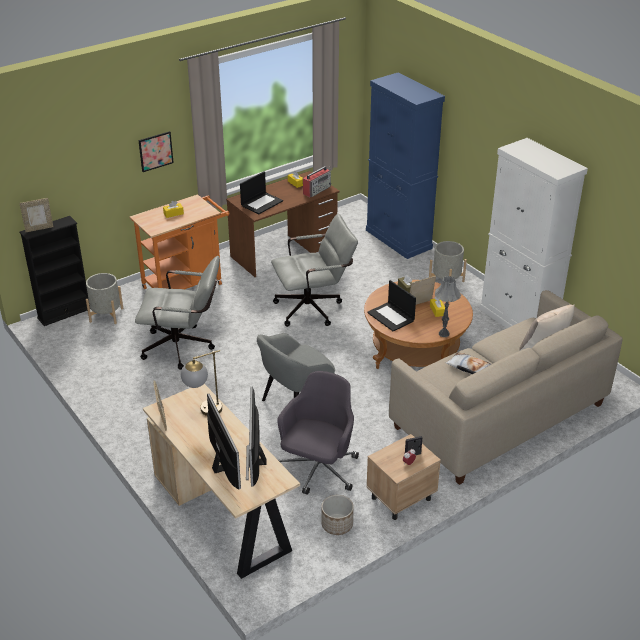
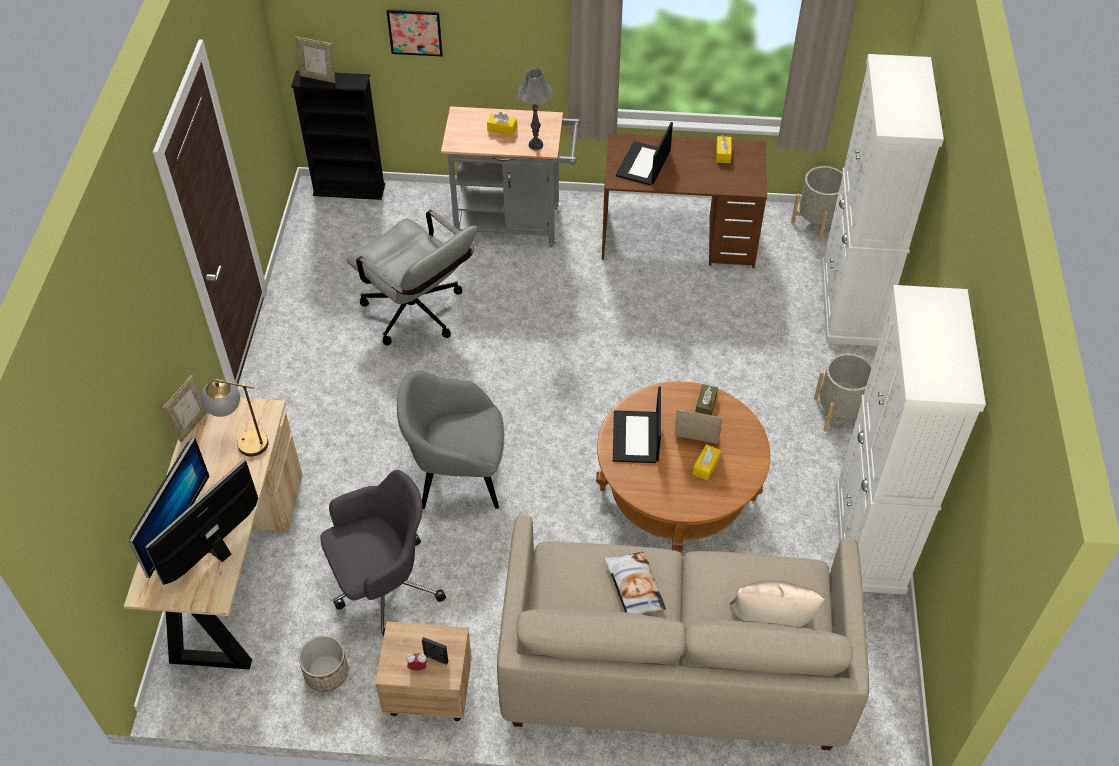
camera: 40 degrees right, 15 degrees up
grey planter [86,273,123,324] -> grey planter moved to [791,166,843,242]
orange cart [129,194,229,289] -> grey cart [441,106,581,247]
picture [138,131,174,172] -> picture moved to [386,9,443,56]
laptop [240,171,283,214] -> laptop turned 120 degrees clockwise [616,122,673,185]
grey office chair [271,214,358,327] -> none
radio [303,166,331,197] -> none
blue cabinet [366,72,445,259] -> white cabinet [821,54,944,346]
grey table lamp [435,276,461,337] -> grey table lamp moved to [517,68,553,150]

